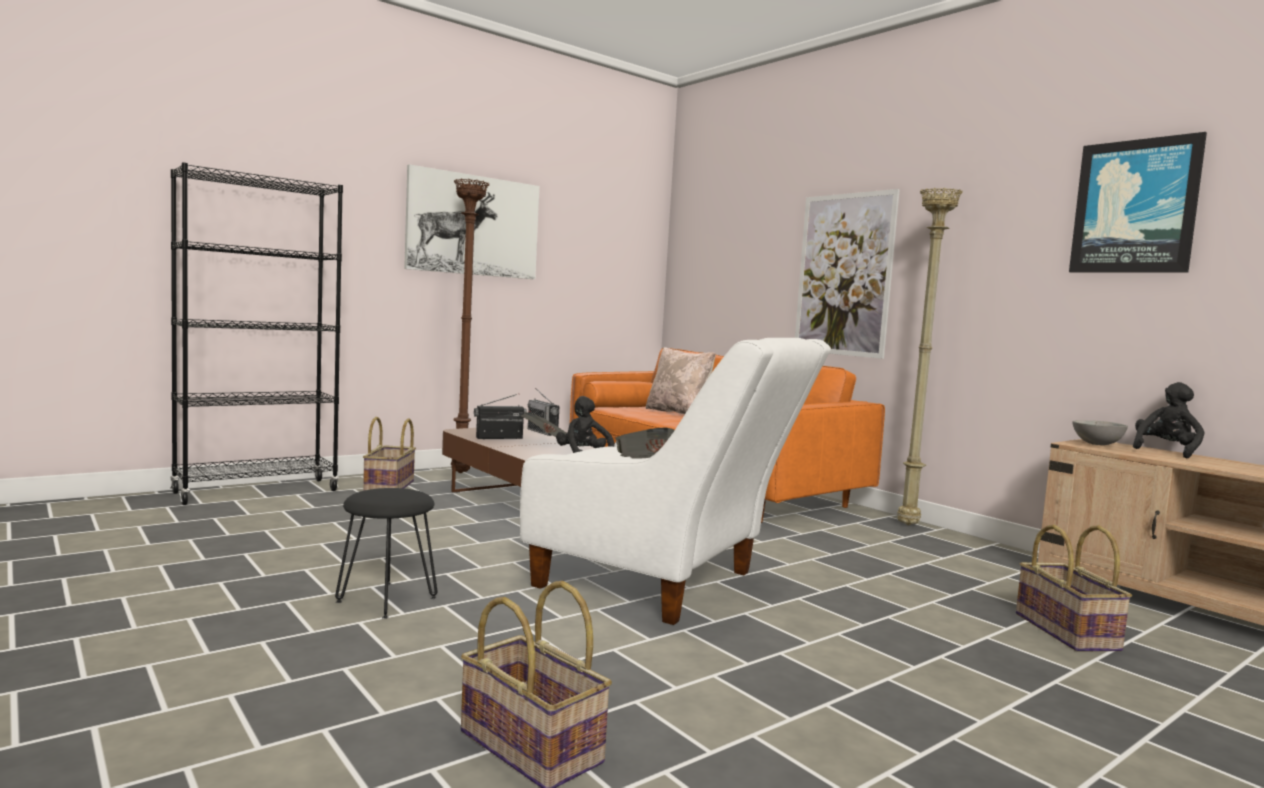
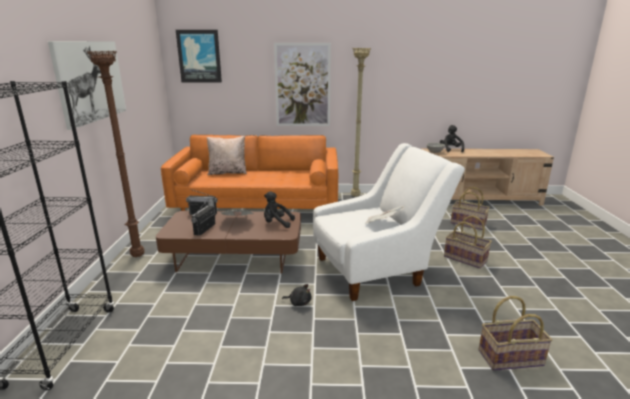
camera: 50 degrees left, 15 degrees up
black stool [335,488,437,619] -> none
basket [363,417,416,491] -> basket moved to [444,216,492,269]
picture [1069,132,1207,272] -> picture moved to [176,30,222,83]
none -> black plush toy [282,284,312,306]

